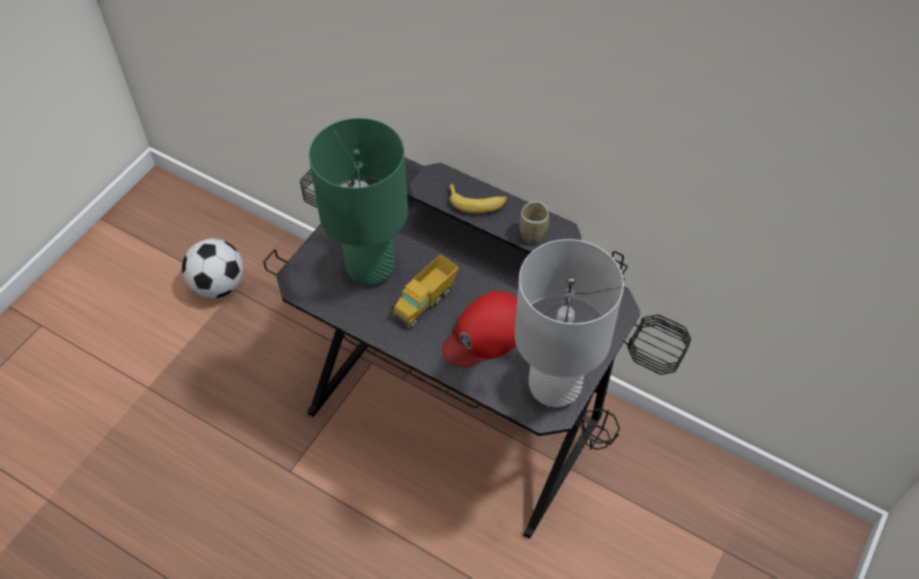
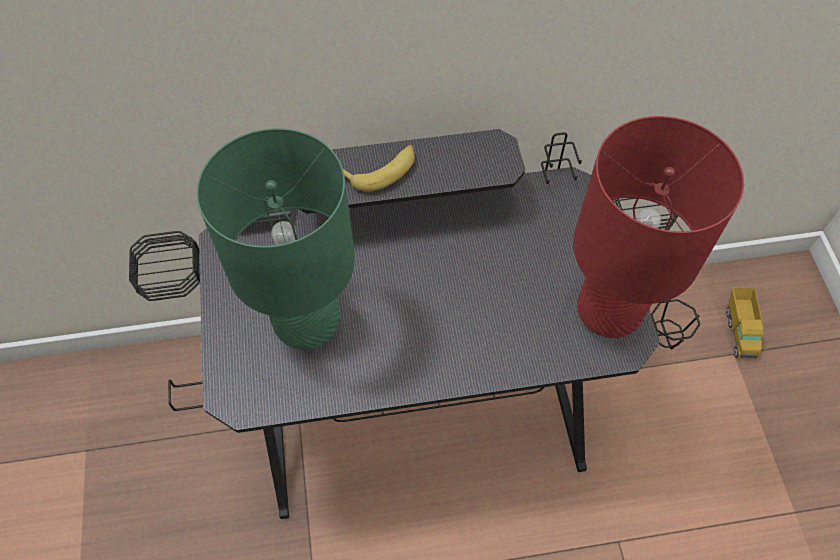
camera: 40 degrees left, 5 degrees up
football [182,239,244,298] -> none
toy truck [393,254,459,328] -> toy truck moved to [726,287,764,359]
red cap [442,291,517,367] -> none
grey table lamp [514,239,624,408] -> red table lamp [573,116,744,338]
cup [519,201,549,244] -> none

